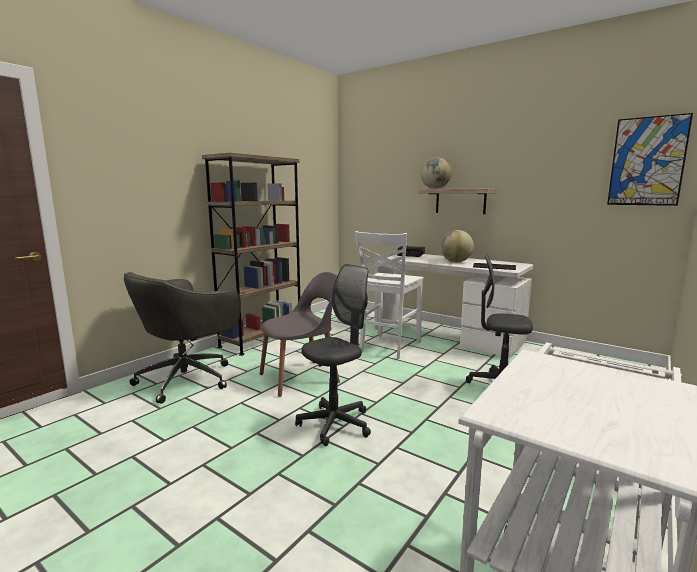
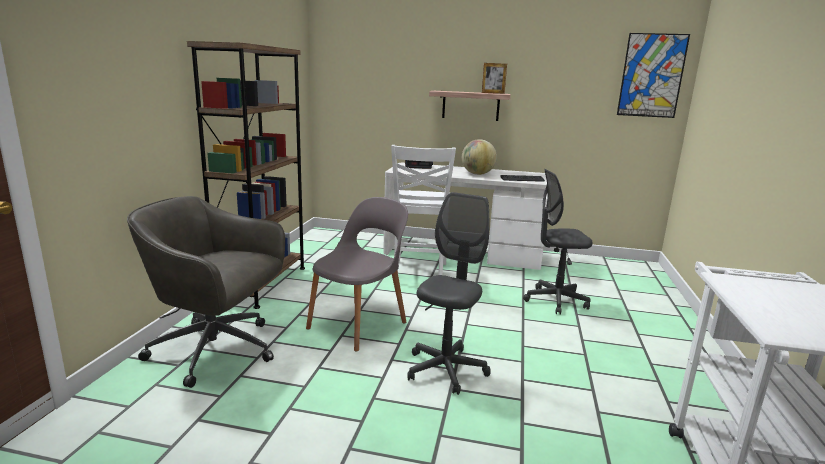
camera: 25 degrees left, 5 degrees up
grey office chair [124,272,241,404] -> grey office chair turned 90 degrees clockwise [127,196,285,388]
globe [421,158,451,189] -> none
none -> picture frame [482,63,507,94]

